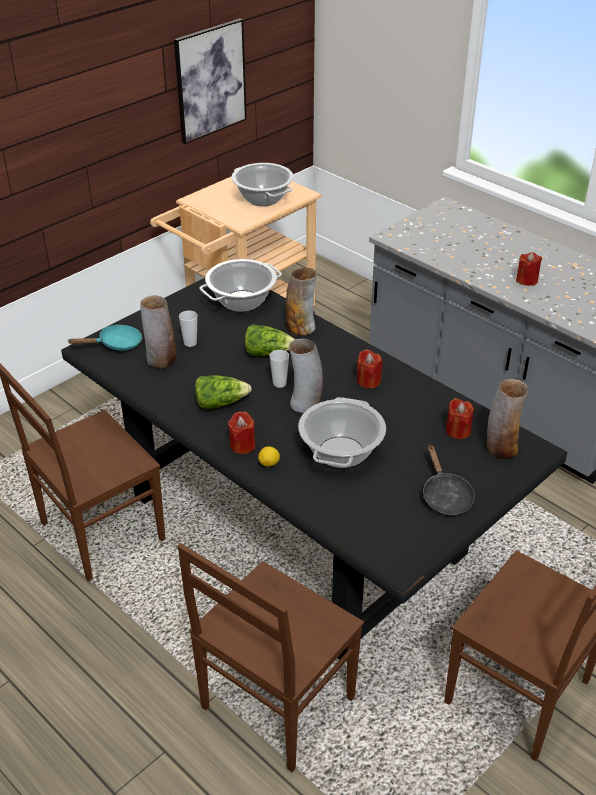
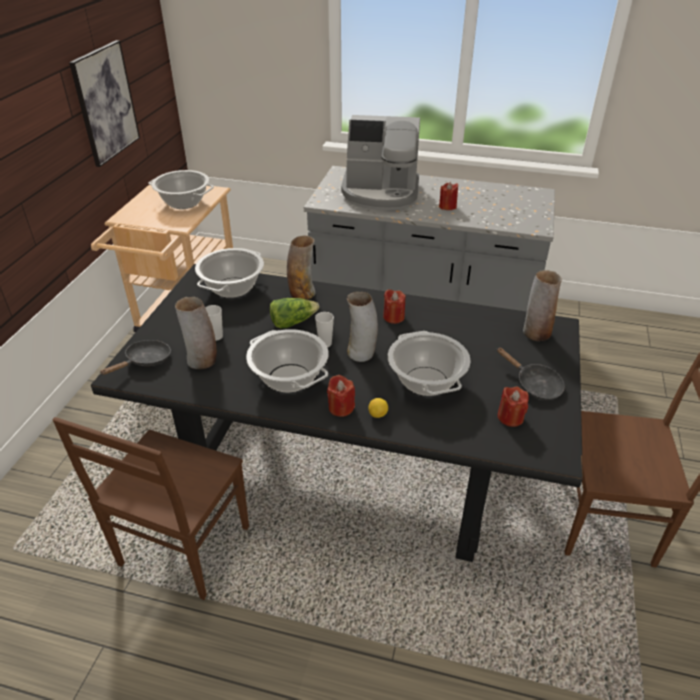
camera: 30 degrees left, 0 degrees up
turquoise frying pan [67,324,142,351] -> black frying pan [100,340,171,375]
brown chair [177,543,364,772] -> none
lettuce [195,375,252,409] -> cooking pot [246,329,329,393]
red candle [446,398,474,439] -> red candle moved to [498,387,529,427]
none -> coffee machine [341,115,420,210]

